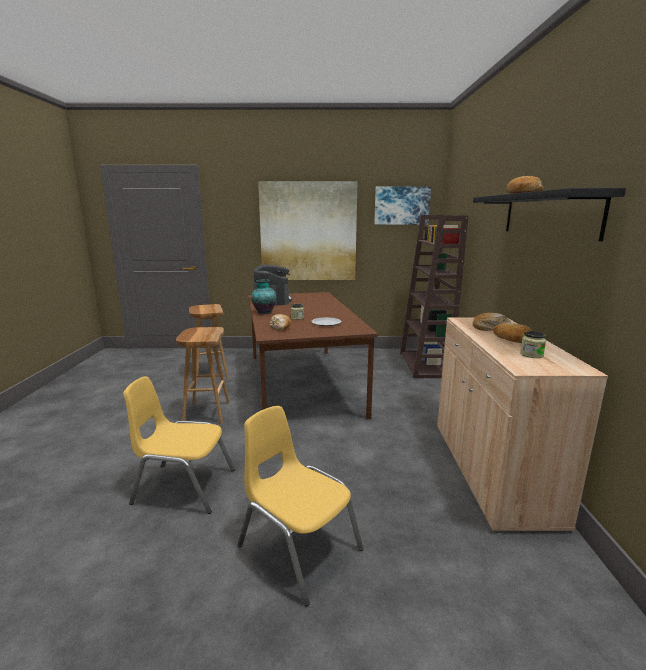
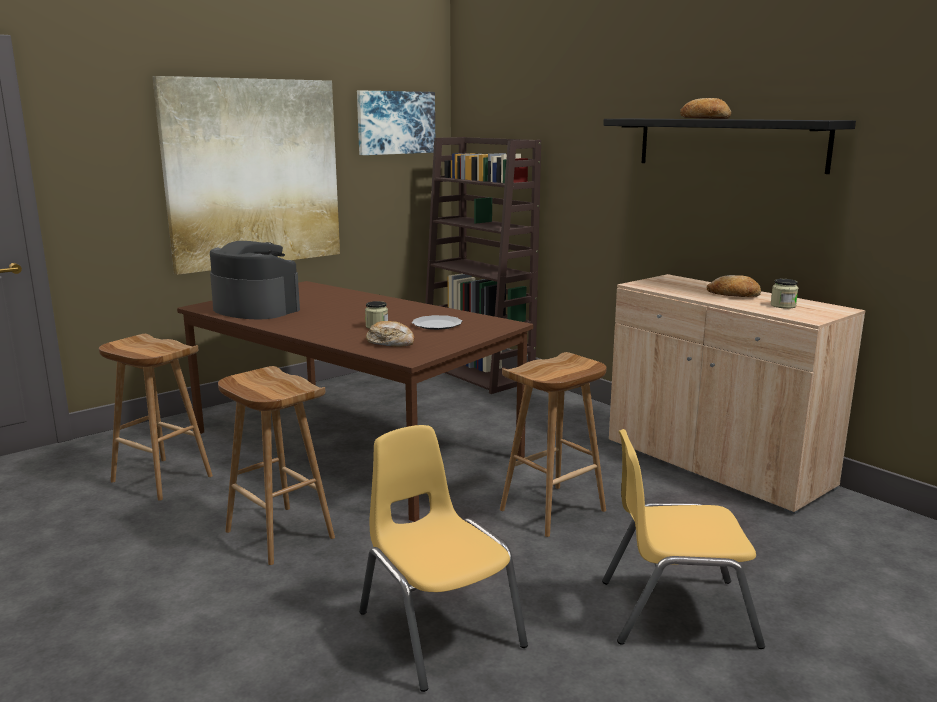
camera: 40 degrees left, 0 degrees up
yellow chair [123,376,235,514] -> yellow chair turned 90 degrees clockwise [359,425,528,692]
vase [251,279,276,314] -> none
bread [473,313,511,331] -> none
none -> brown stool [500,352,606,537]

